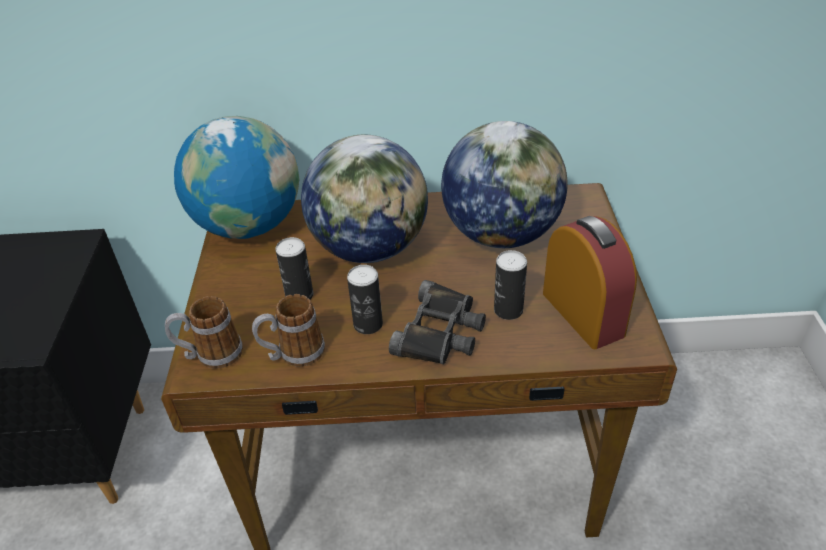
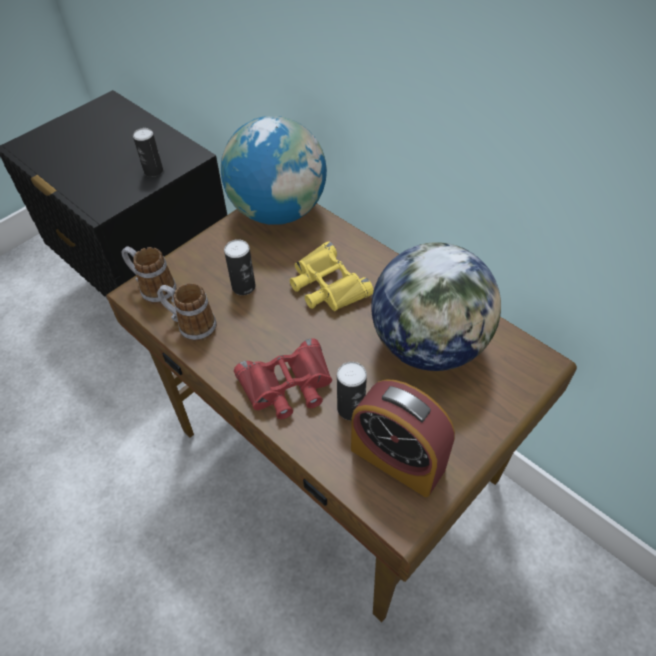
camera: 45 degrees right, 10 degrees up
globe [301,135,428,263] -> yellow binoculars [290,241,374,311]
can [347,265,383,334] -> can moved to [133,128,163,177]
black binoculars [389,280,486,364] -> red binoculars [234,338,332,419]
alarm clock [543,216,637,349] -> alarm clock turned 105 degrees clockwise [351,379,455,497]

